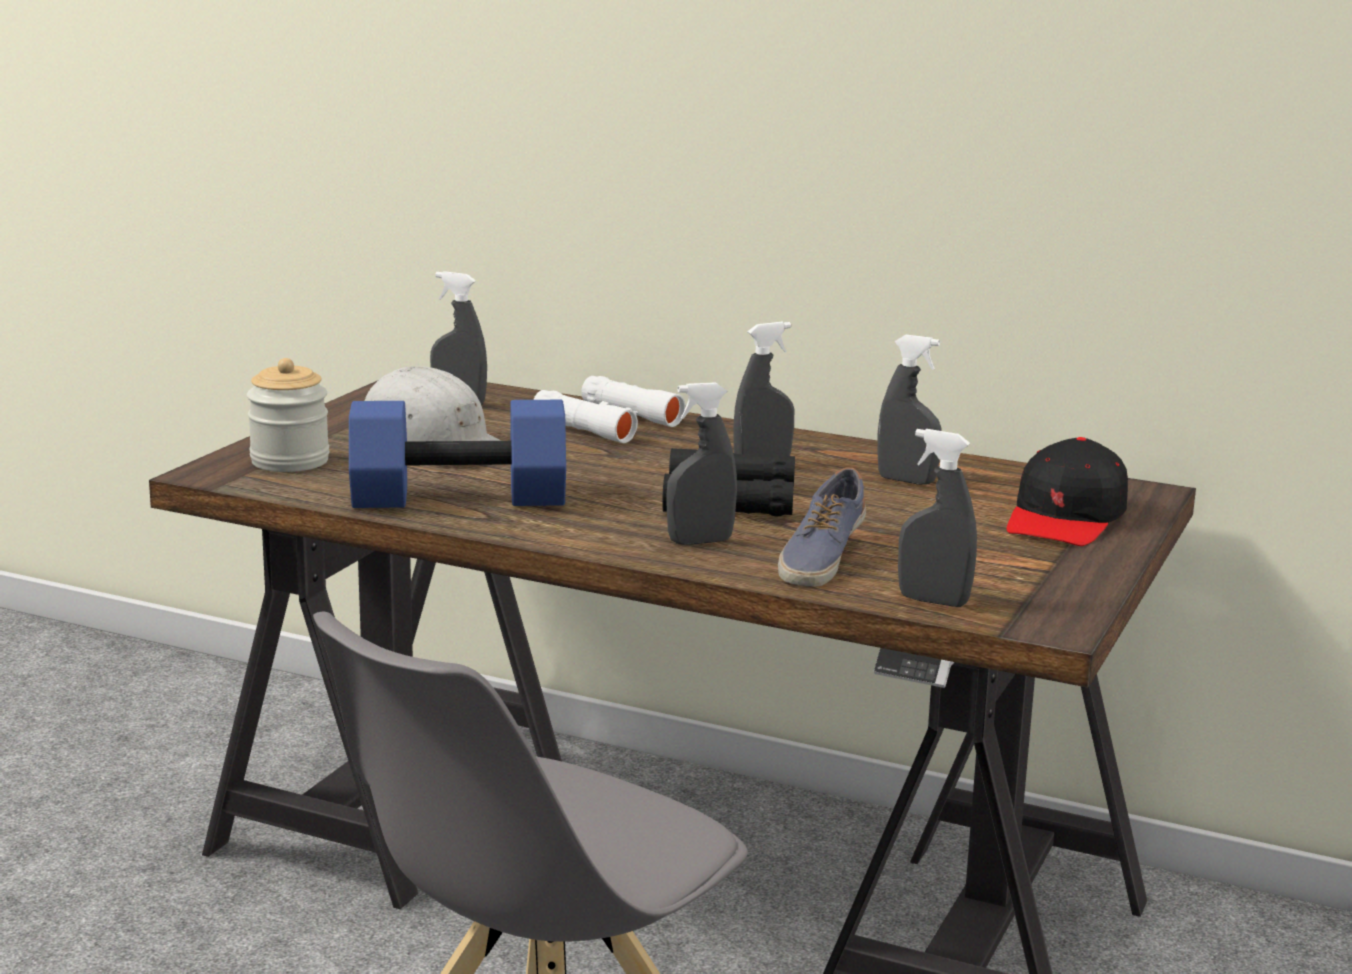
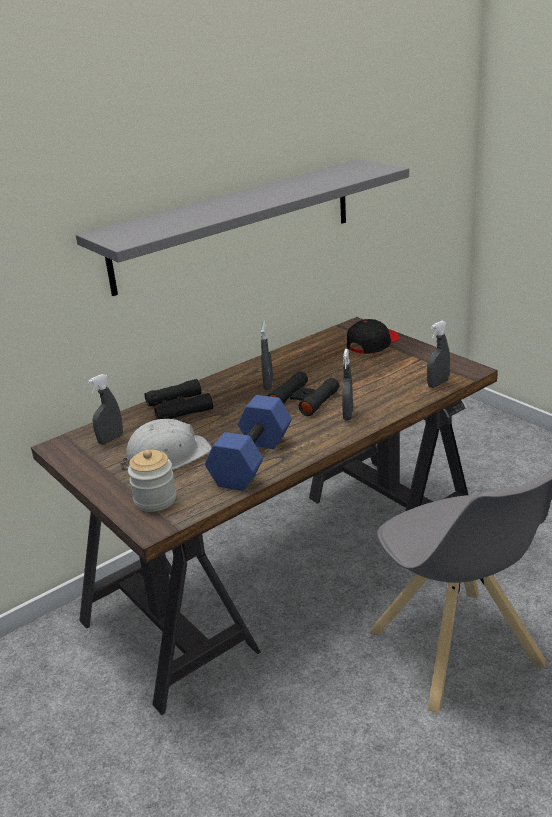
camera: 60 degrees left, 10 degrees up
white binoculars [533,376,685,443] -> black binoculars [145,379,213,419]
shoe [778,467,866,587] -> none
grey spray bottle [877,335,942,485] -> none
black cap [1007,437,1128,546] -> black cap turned 105 degrees counterclockwise [347,319,400,354]
none -> grey shelf [76,159,409,296]

